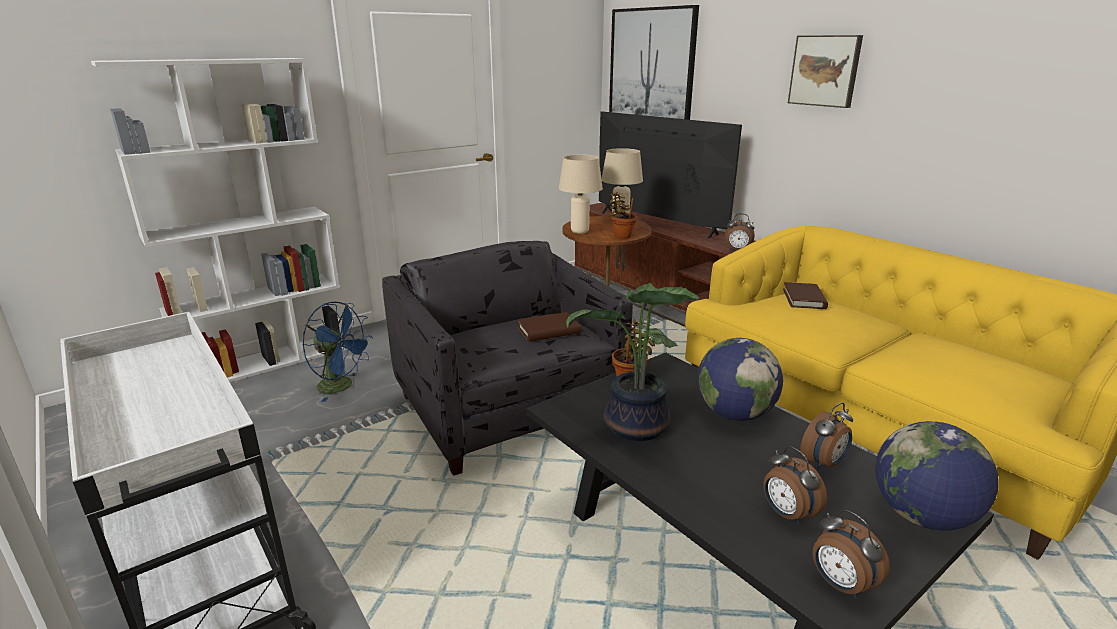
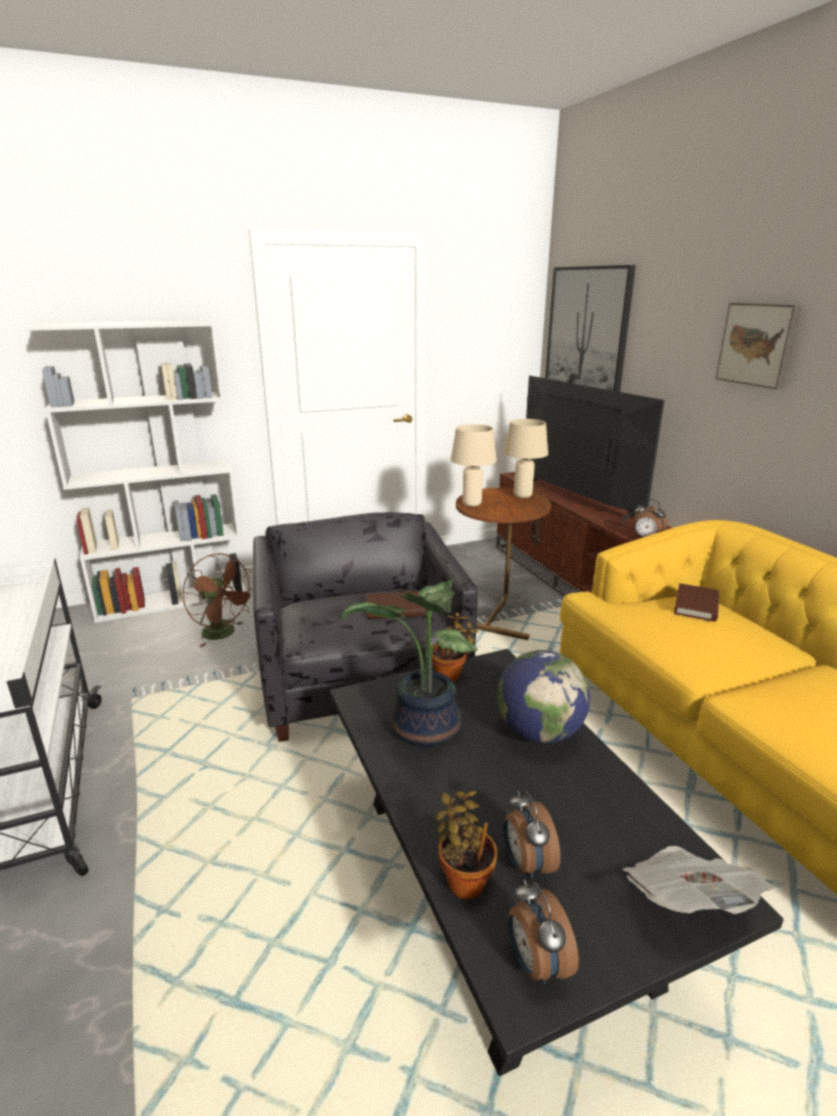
camera: 15 degrees right, 0 degrees up
blue fan [303,301,373,402] -> brown fan [182,553,253,647]
potted plant [610,192,637,239] -> potted plant moved to [435,791,497,900]
alarm clock [800,403,853,469] -> none
globe [875,421,999,531] -> newspaper [622,846,773,914]

